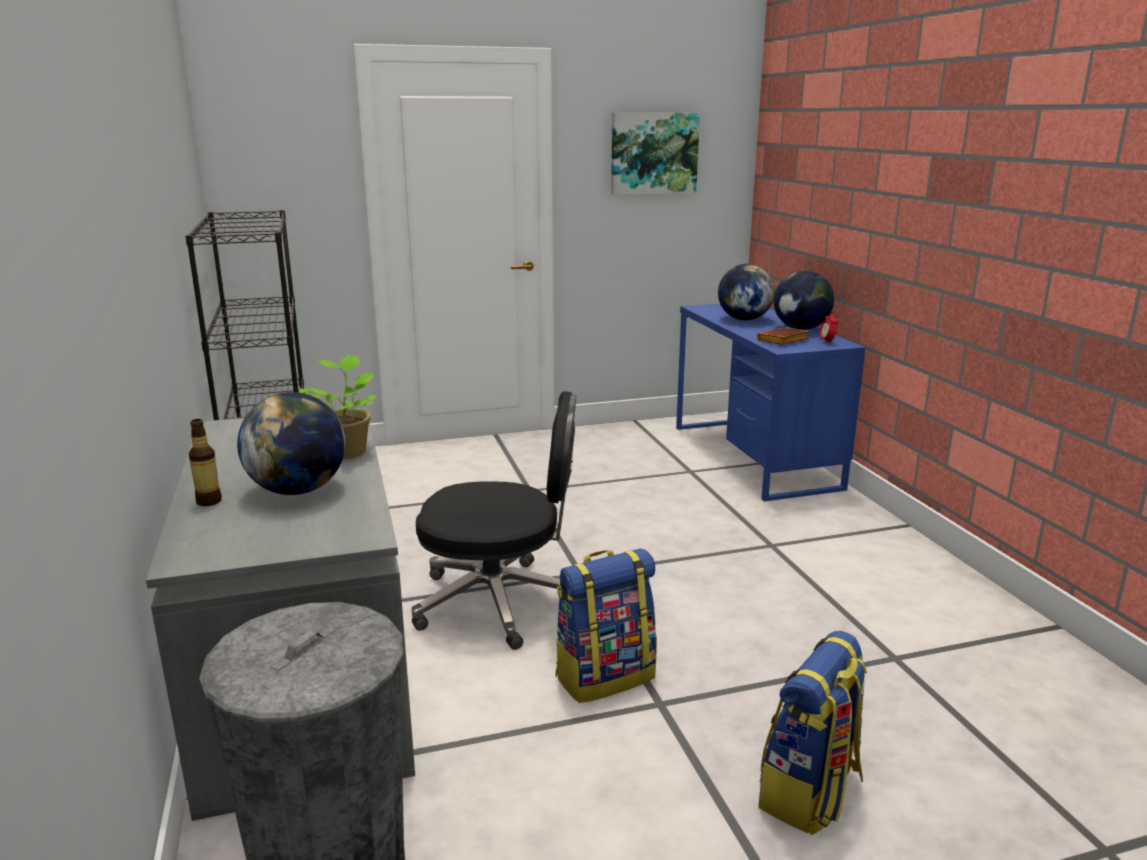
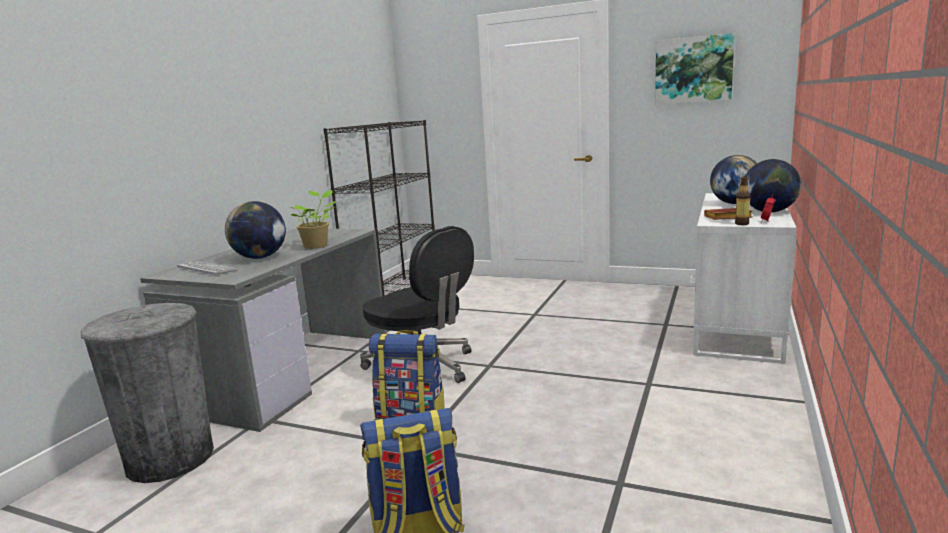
camera: 40 degrees right, 5 degrees down
bottle [189,419,222,506] -> bottle moved to [735,176,751,225]
blue desk [676,304,865,501] -> white desk [690,193,797,364]
none -> keyboard [177,261,238,276]

